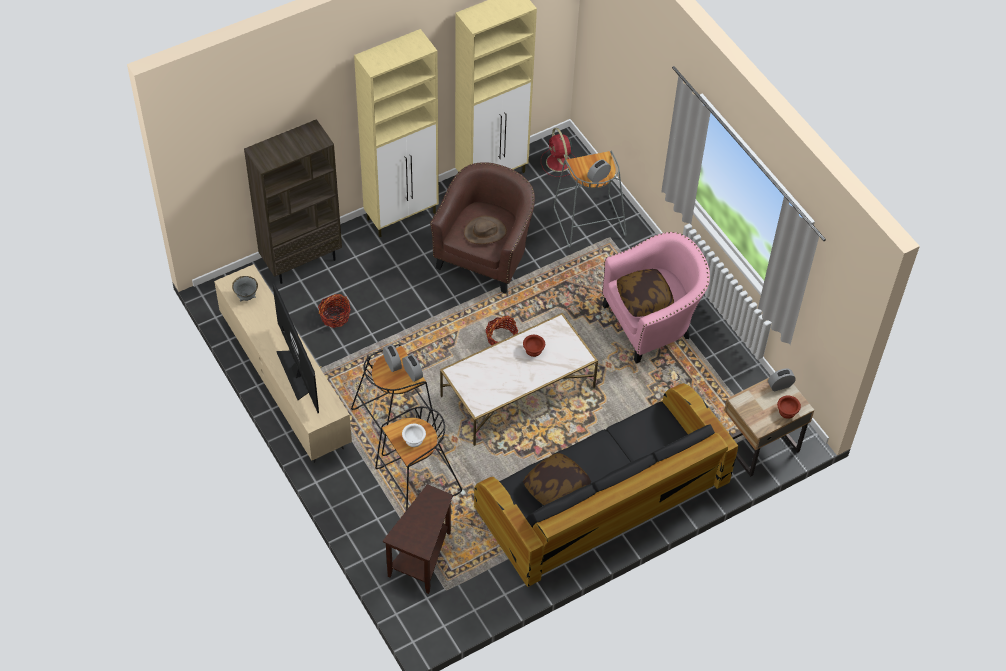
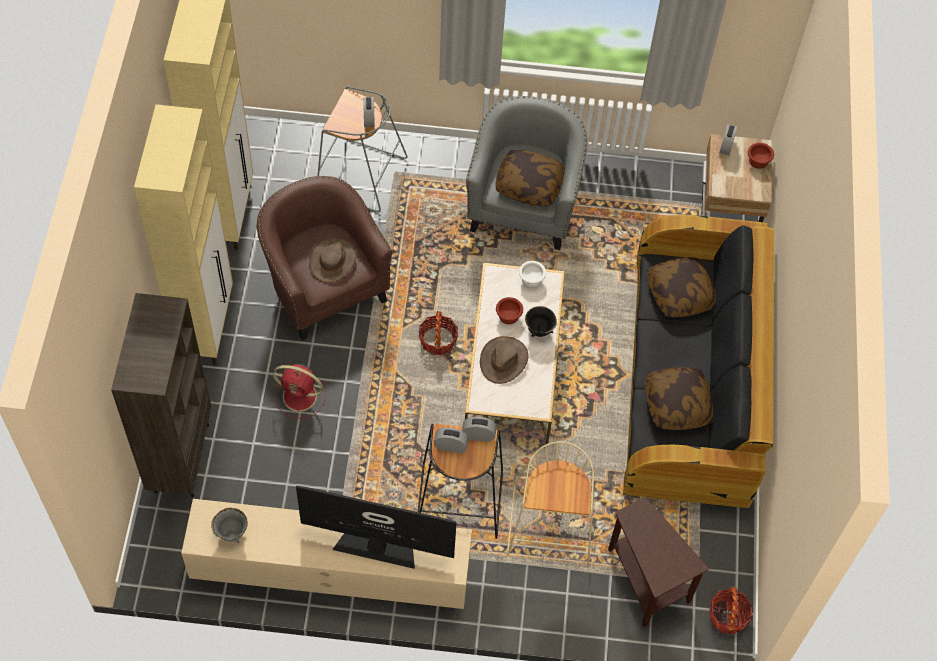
camera: 55 degrees left, 5 degrees up
basket [318,294,351,328] -> basket moved to [709,587,753,634]
black stool [375,407,462,510] -> beige stool [507,441,594,565]
white bowl [402,424,426,447] -> white bowl moved to [519,261,546,287]
red fan [541,128,576,177] -> red fan moved to [273,364,326,419]
pink armchair [602,232,710,364] -> grey armchair [466,96,587,250]
none -> brown hat [480,336,528,384]
none -> black bowl [525,306,557,337]
none -> pillow [647,257,716,318]

